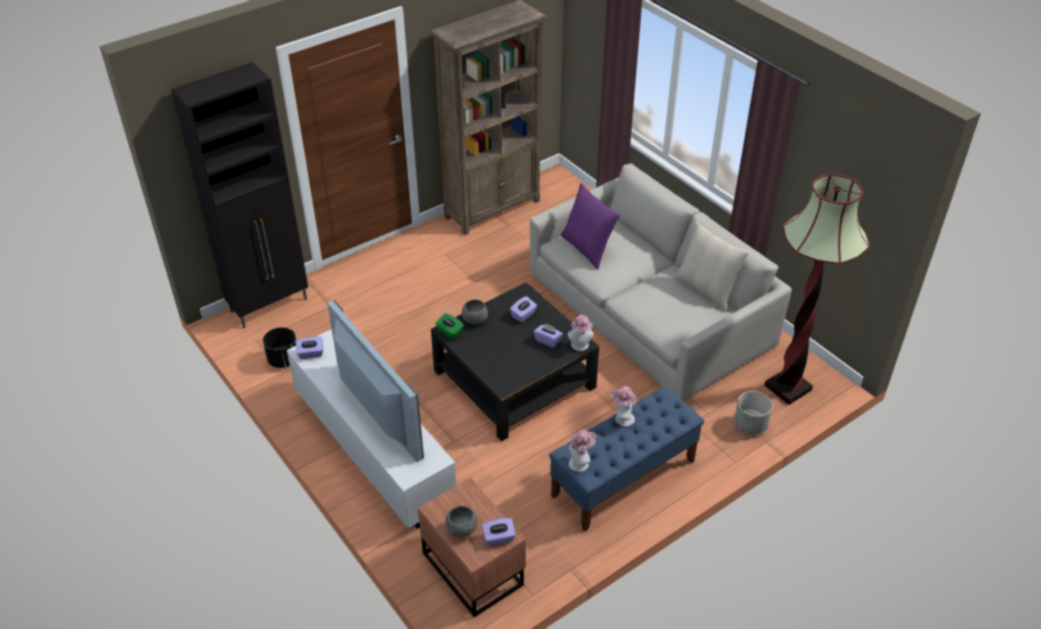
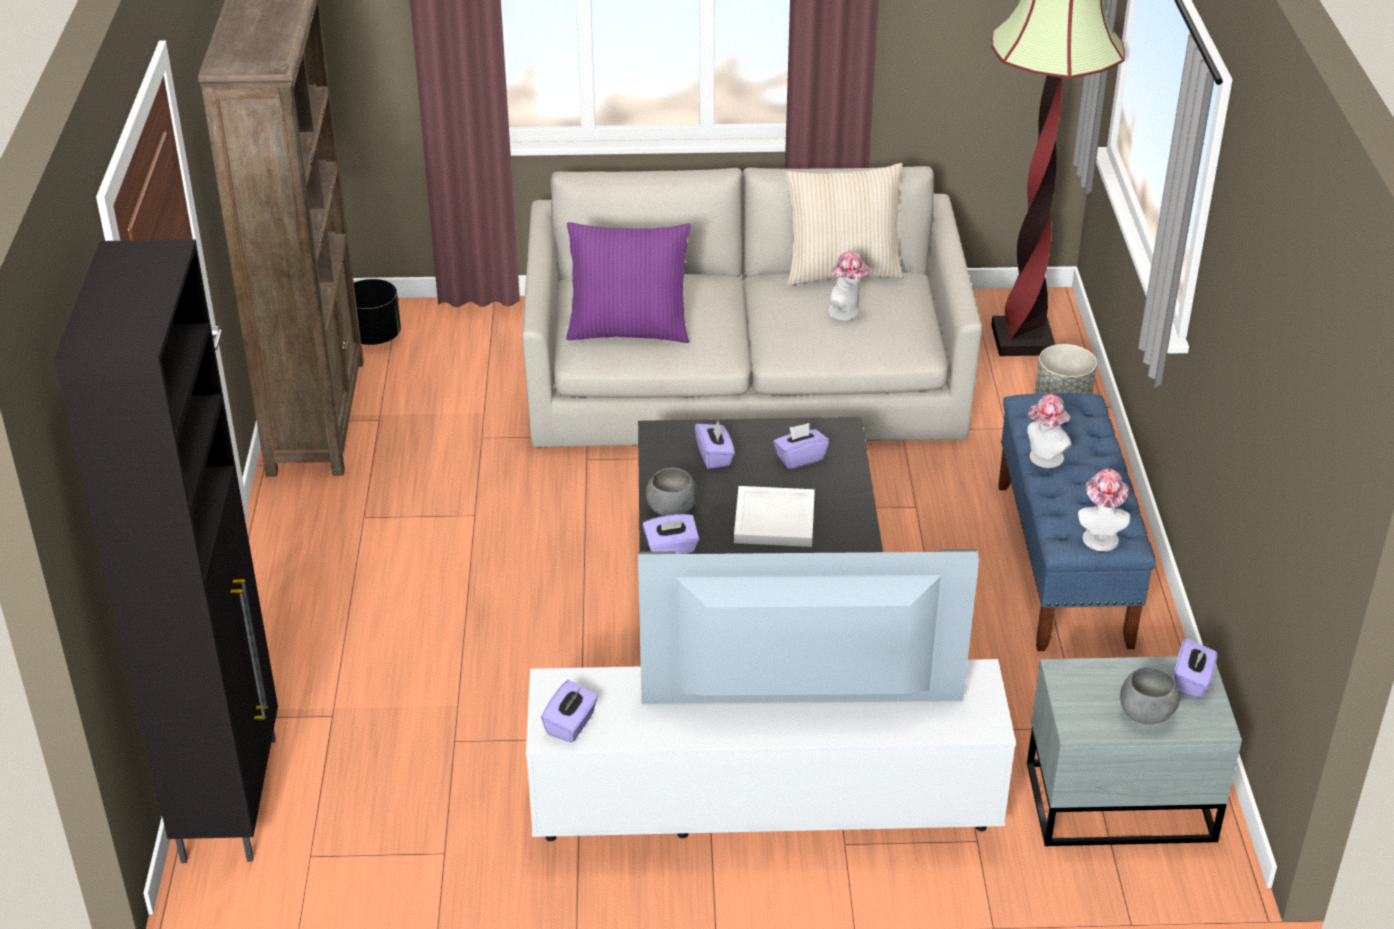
camera: 55 degrees left, 5 degrees down
black planter [263,327,296,368] -> black planter moved to [354,279,401,345]
brown nightstand [418,478,526,617] -> grey nightstand [1027,656,1242,846]
green tissue box [435,313,464,339] -> purple tissue box [642,514,699,554]
hat [568,315,594,351] -> hat moved to [828,251,871,320]
none -> white tray [734,486,815,547]

